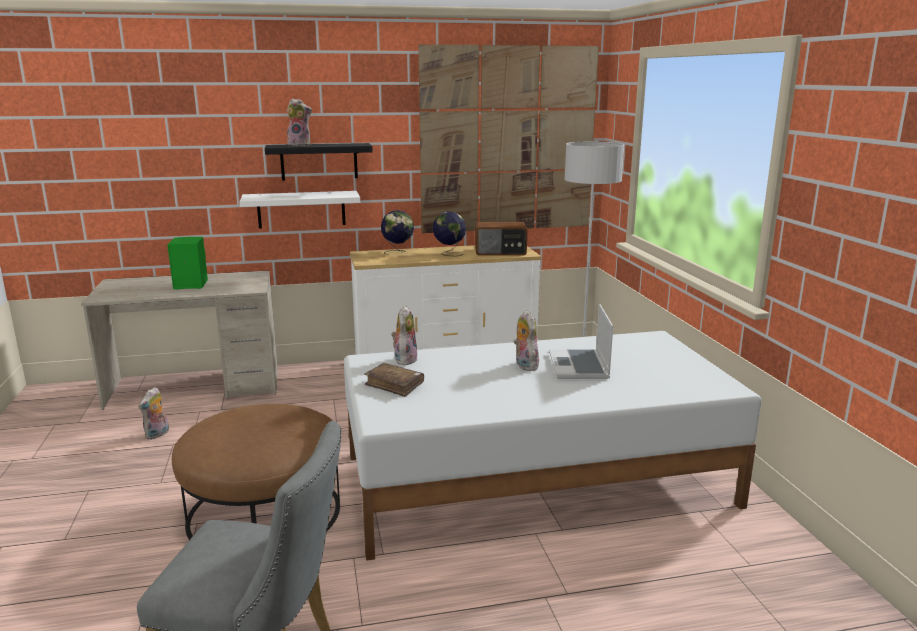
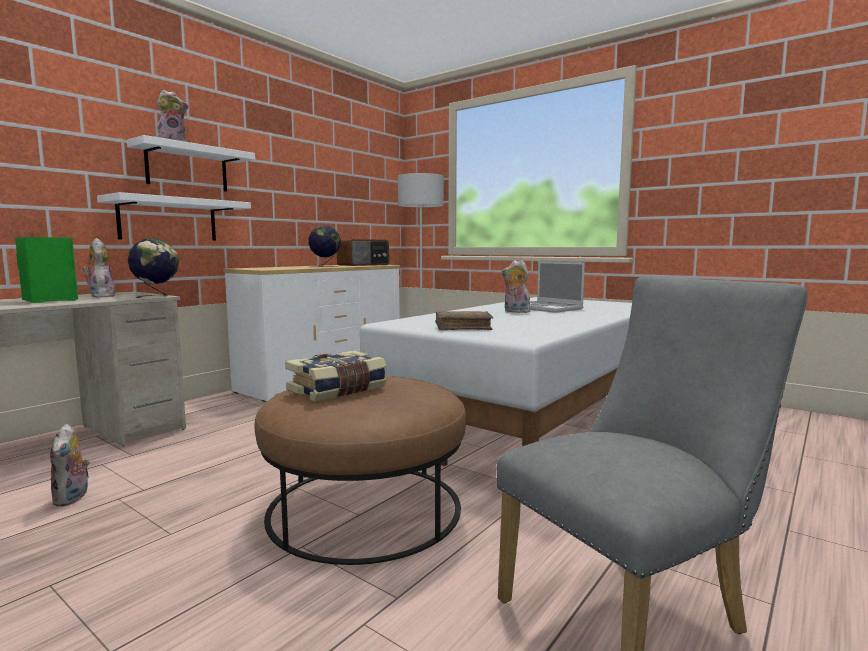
camera: 40 degrees left, 10 degrees down
black shelf [265,143,373,180] -> white shelf [127,135,255,191]
globe [381,210,414,253] -> globe moved to [127,238,179,298]
plush toy [391,305,417,365] -> plush toy moved to [82,238,116,298]
picture [418,44,599,233] -> none
none -> book [285,350,387,401]

